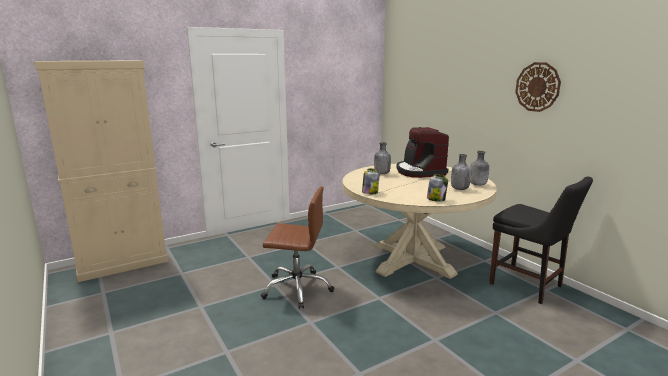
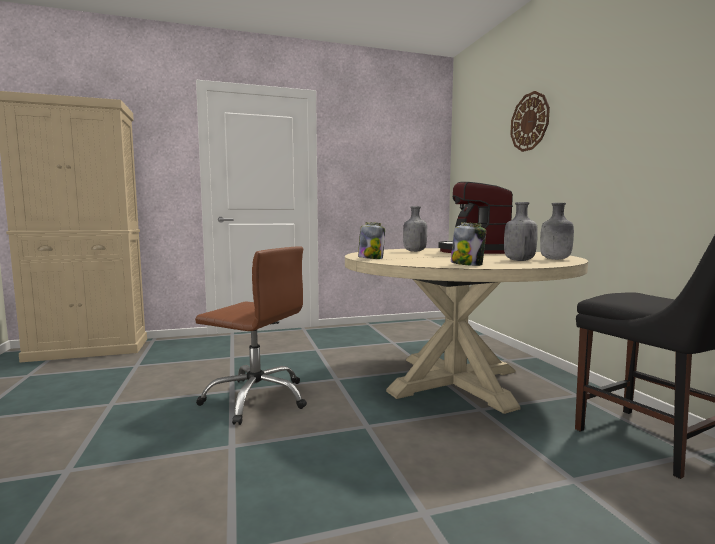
camera: 15 degrees right, 10 degrees down
wall clock [515,62,561,112] -> wall clock moved to [510,91,550,152]

